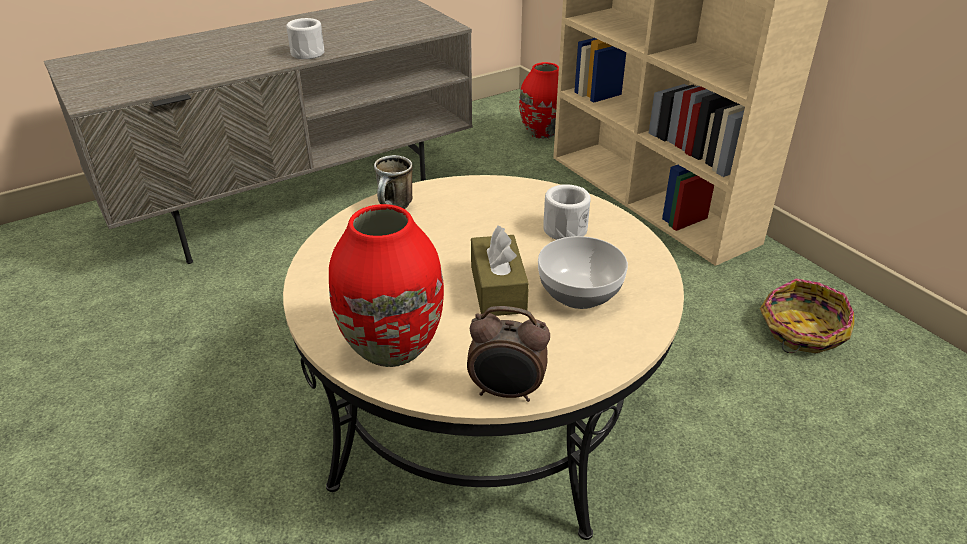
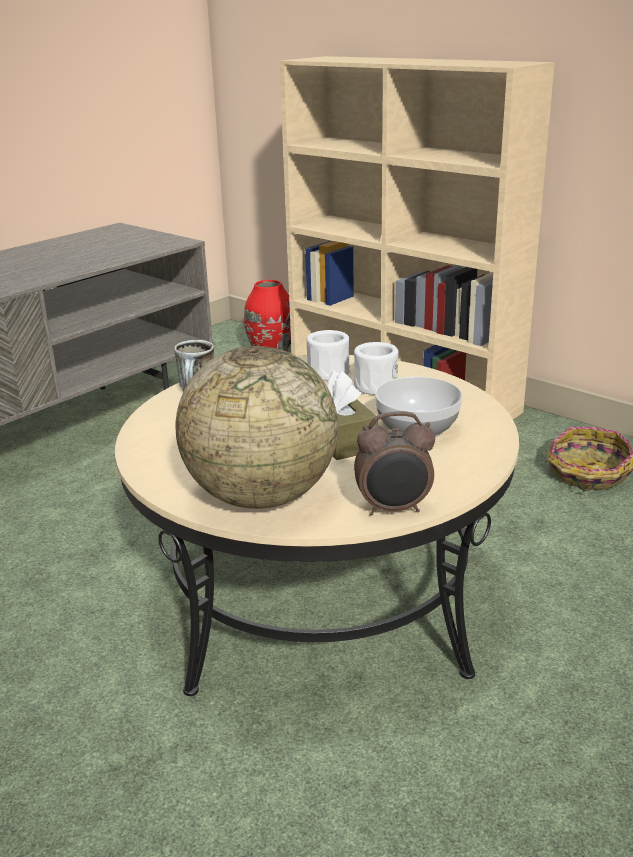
camera: 15 degrees left, 10 degrees down
white mug [286,18,324,59] -> white mug moved to [307,330,350,381]
red vase [329,204,444,367] -> globe [175,346,338,509]

